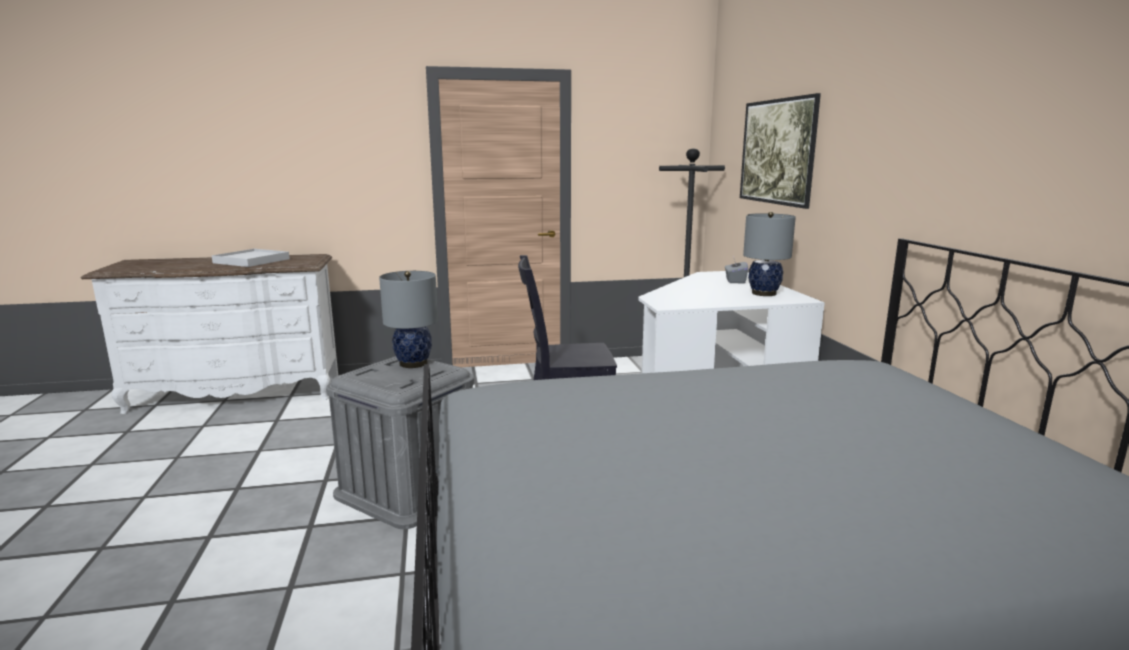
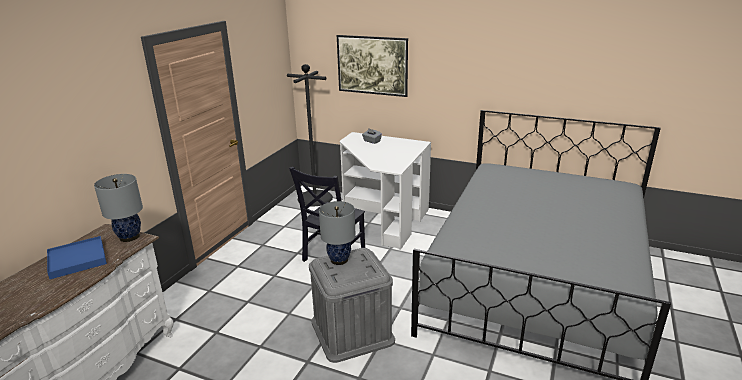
camera: 55 degrees left, 10 degrees up
white tray [212,249,290,267] -> blue tray [47,236,107,279]
grey table lamp [743,212,796,296] -> grey table lamp moved to [94,174,143,242]

